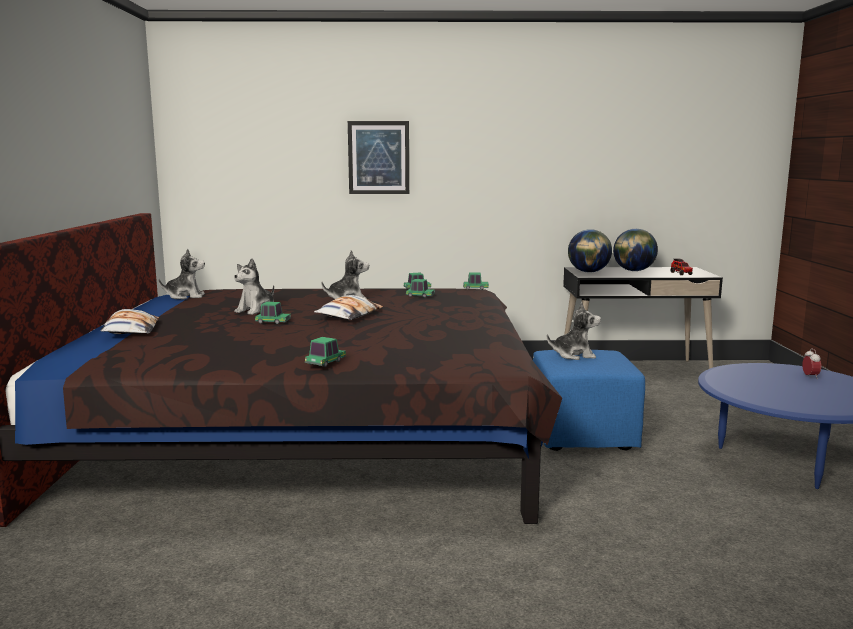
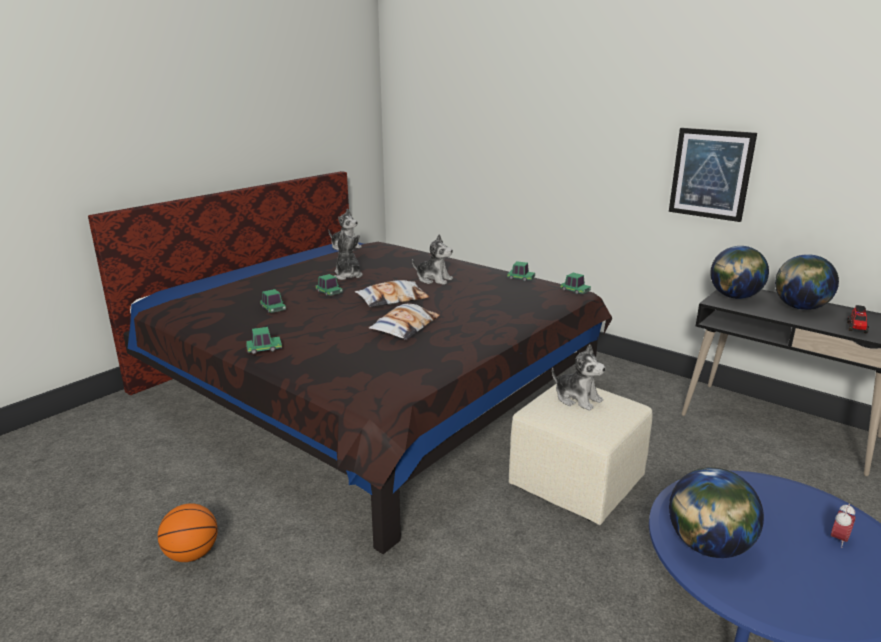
camera: 40 degrees right, 10 degrees up
pillow [100,309,159,334] -> pillow moved to [369,304,440,340]
plush toy [234,258,274,315] -> plush toy turned 90 degrees clockwise [334,230,363,280]
picture [348,121,409,194] -> picture moved to [669,128,757,222]
toy car [406,279,435,298] -> toy car moved to [260,289,286,313]
blue ottoman [533,350,645,451] -> beige ottoman [508,384,652,525]
none -> basketball [158,503,218,562]
none -> globe [669,467,764,558]

